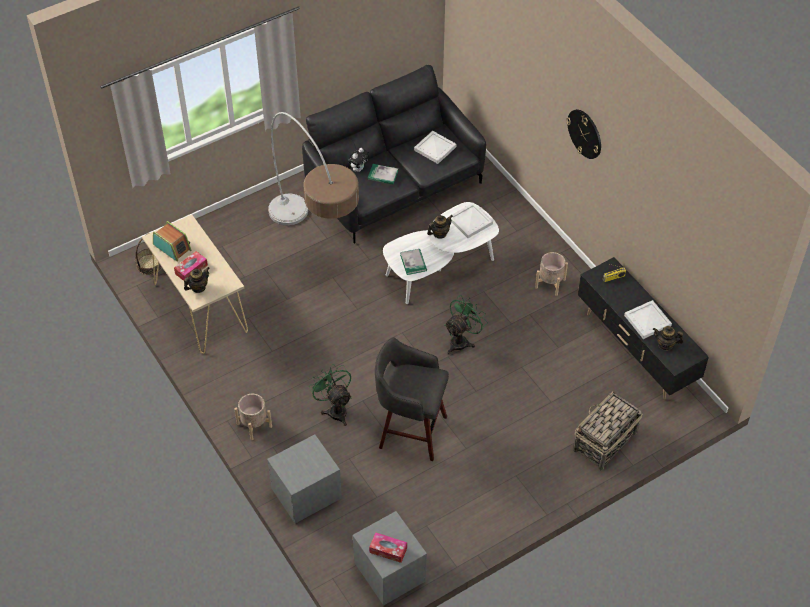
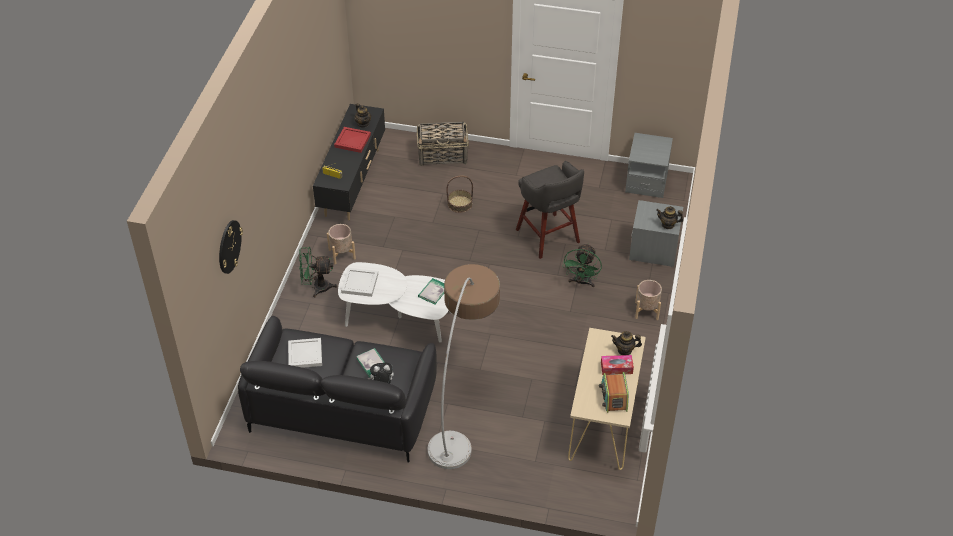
camera: 135 degrees left, 5 degrees down
basket [135,233,162,275] -> basket moved to [446,176,473,213]
tissue box [369,532,407,563] -> none
teapot [427,215,453,239] -> teapot moved to [656,206,683,229]
green fan [444,295,488,354] -> green fan moved to [299,247,337,298]
wall clock [566,109,601,159] -> wall clock moved to [219,220,243,274]
white tray [624,300,672,339] -> red tray [334,127,371,153]

